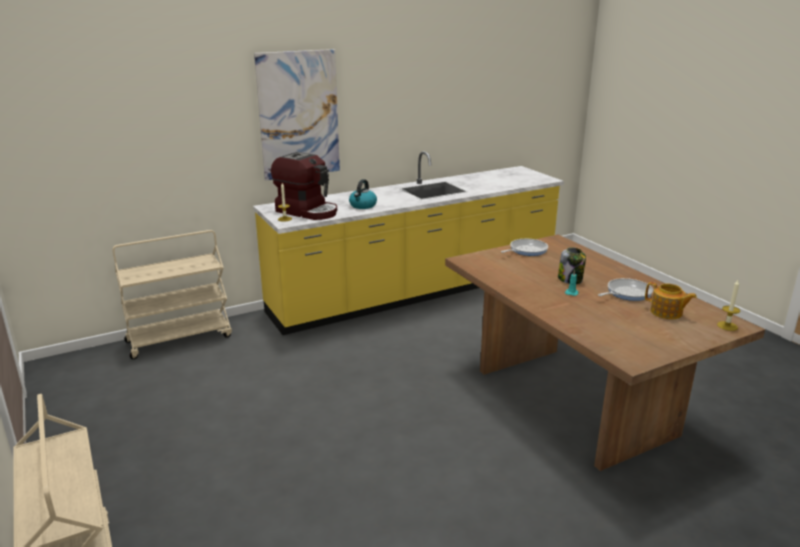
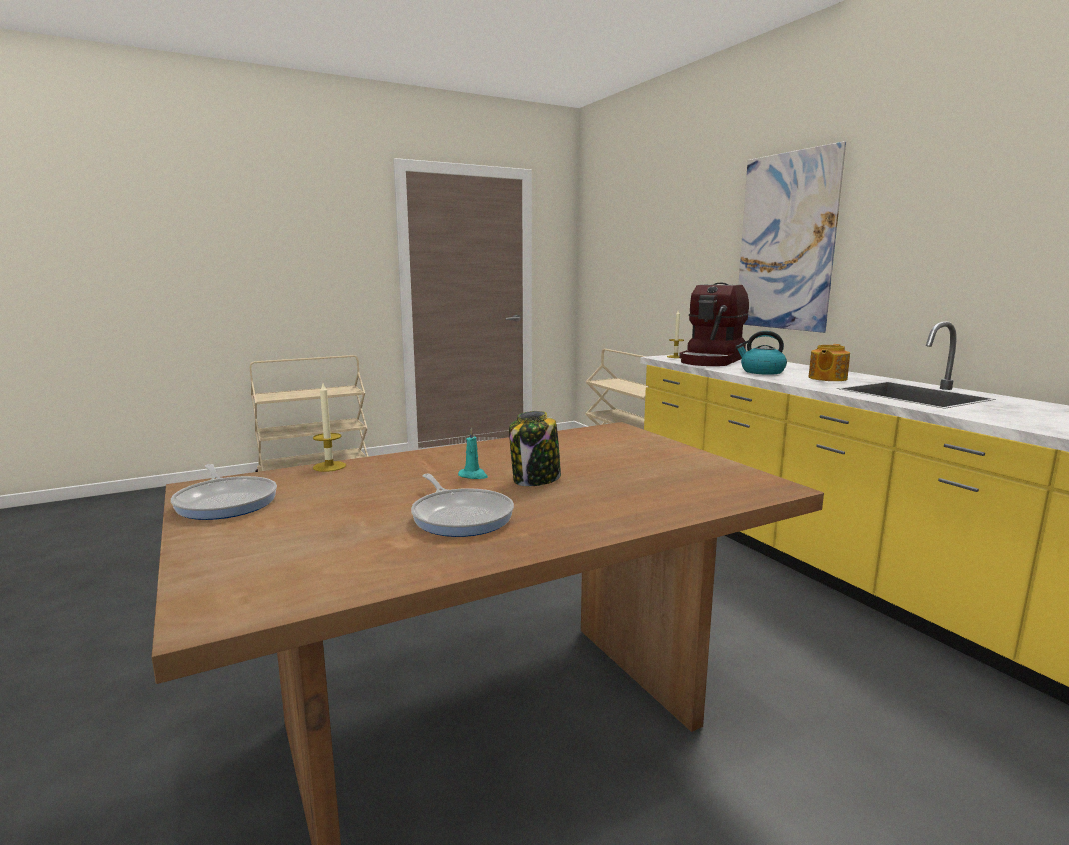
camera: 90 degrees right, 10 degrees down
frying pan [501,239,548,256] -> frying pan moved to [171,464,277,520]
teapot [645,282,697,319] -> teapot moved to [808,344,850,381]
candle [717,280,740,331] -> candle moved to [313,383,346,472]

